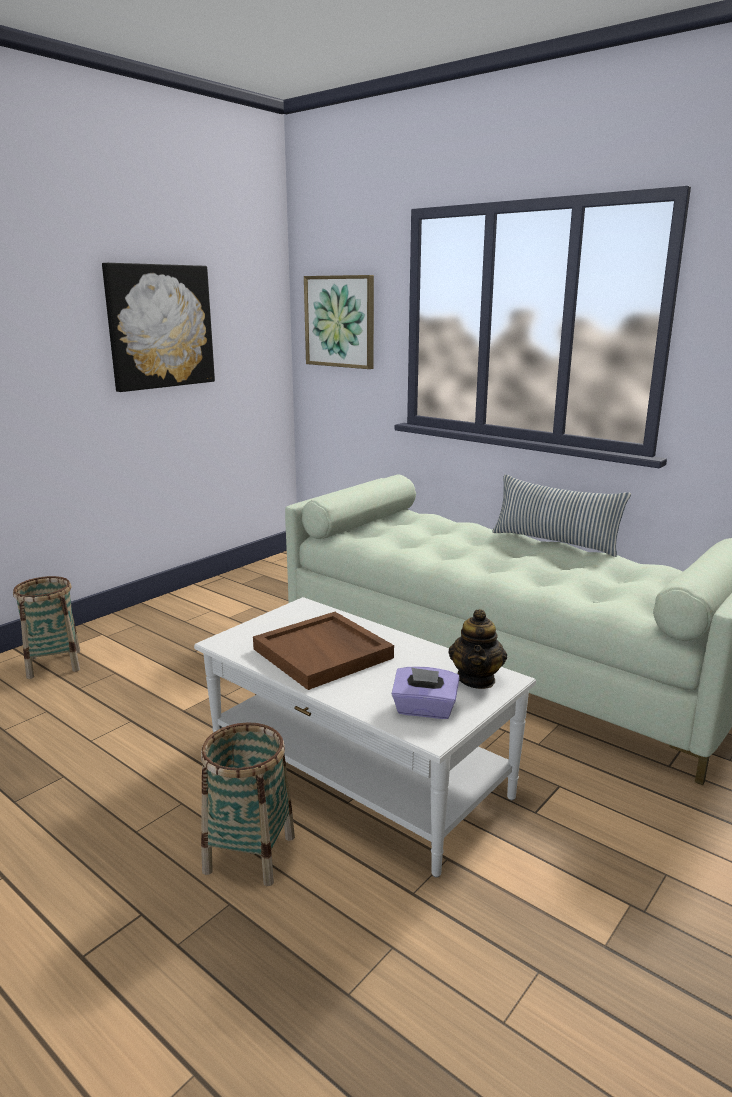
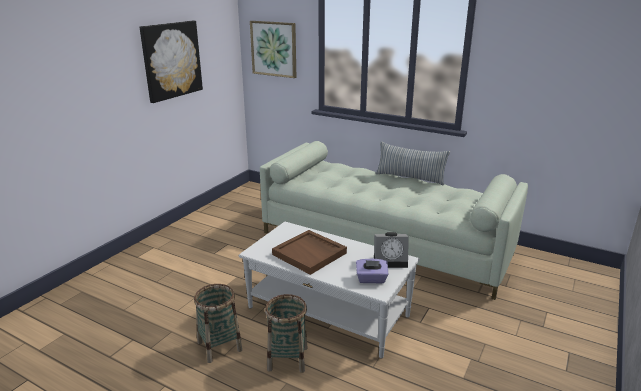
camera: 10 degrees left, 5 degrees up
basket [13,576,80,679] -> basket moved to [194,284,242,363]
teapot [448,609,507,689] -> alarm clock [374,232,409,268]

